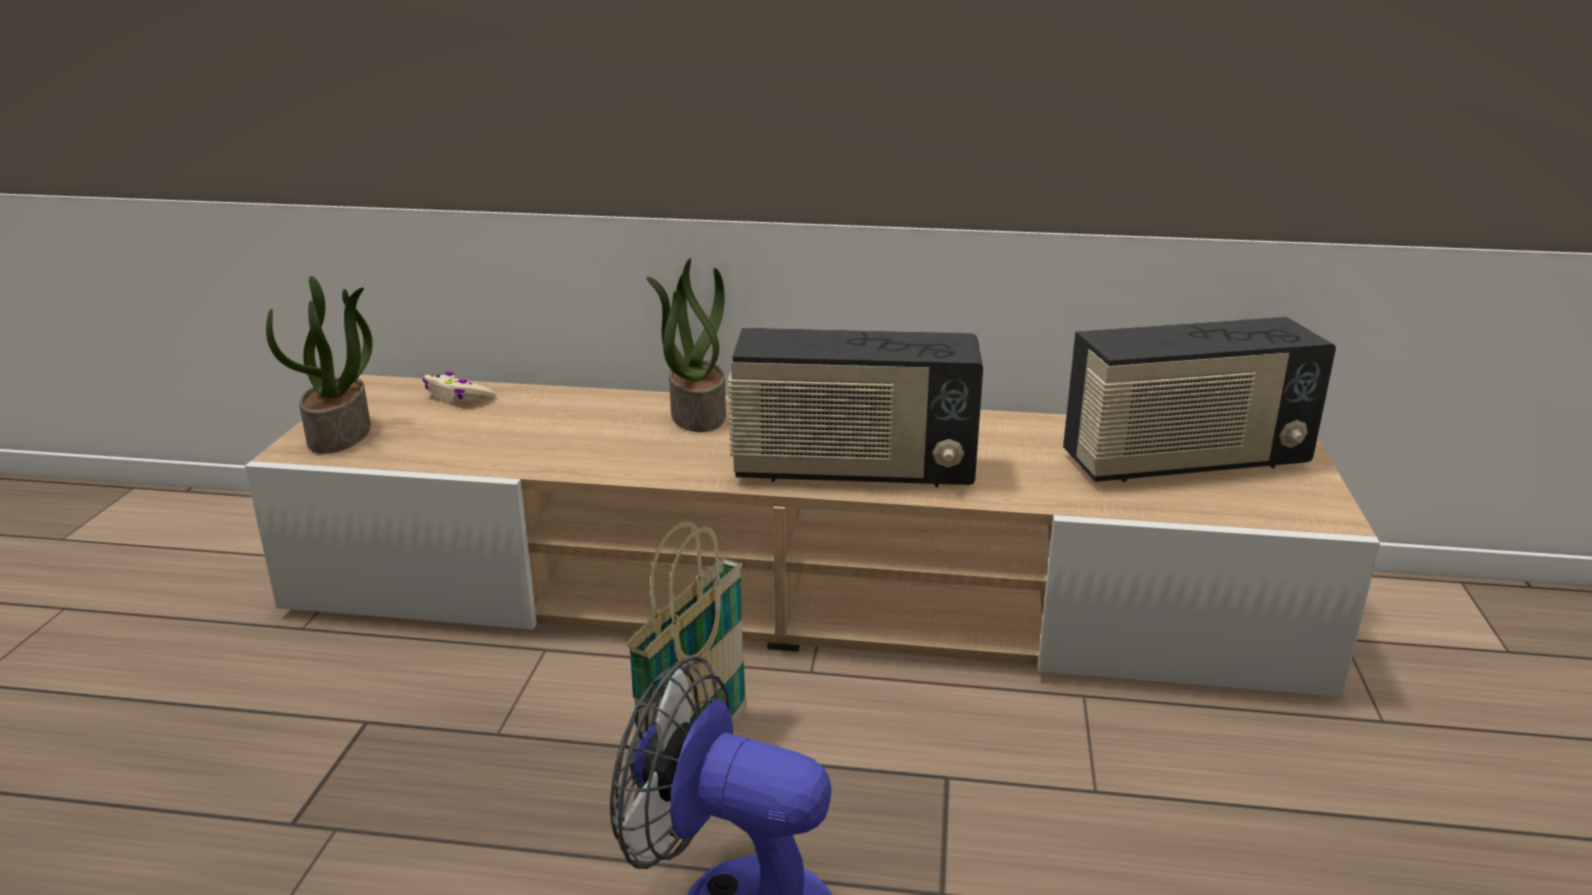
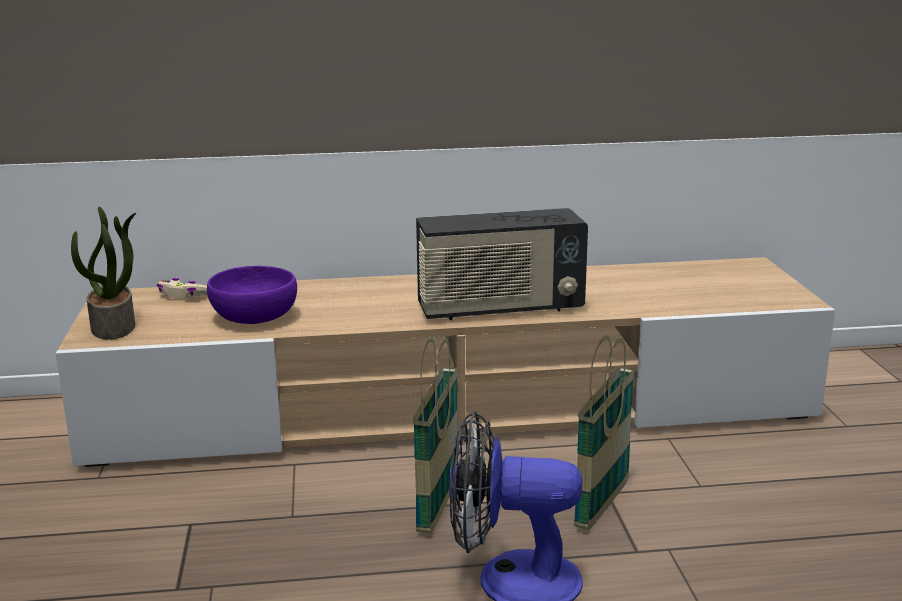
camera: 15 degrees left, 5 degrees down
potted plant [646,258,726,432] -> none
radio [1063,317,1336,482] -> none
none -> purple bowl [207,266,297,324]
none -> basket [574,335,635,530]

